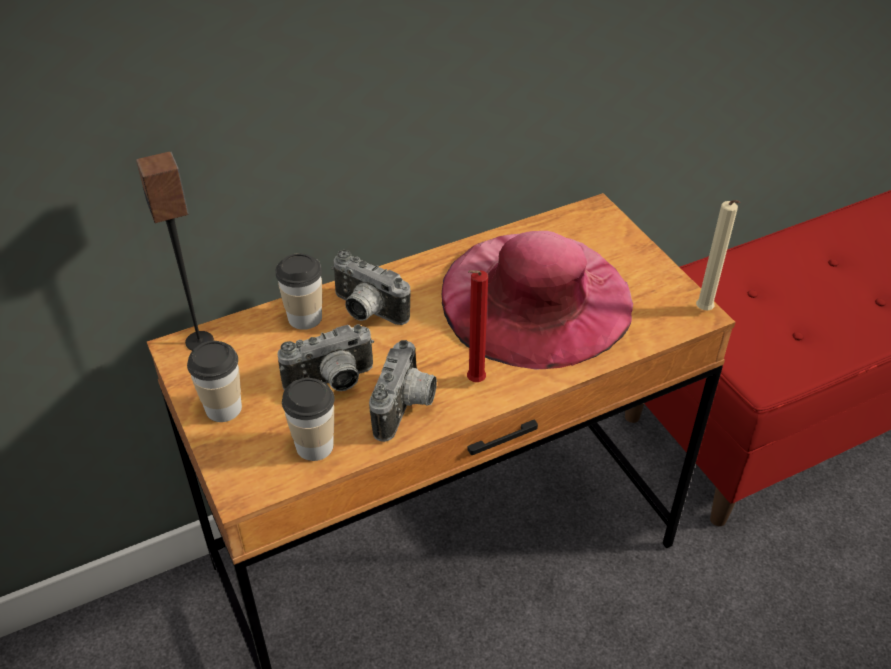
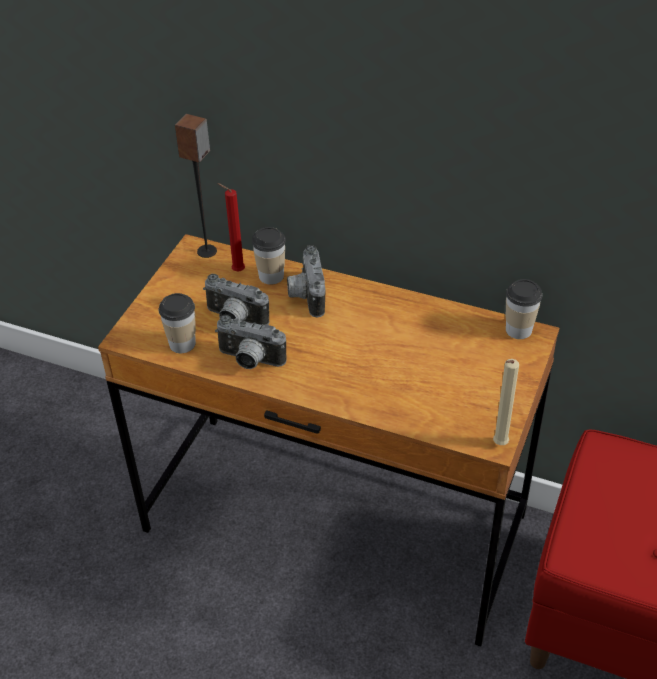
camera: 50 degrees right, 0 degrees up
cup [187,341,242,422] -> cup moved to [506,279,542,339]
camera [369,340,437,442] -> camera turned 45 degrees clockwise [215,315,286,369]
pink hat [442,231,633,369] -> none
red candle [467,270,488,382] -> red candle moved to [217,183,245,272]

